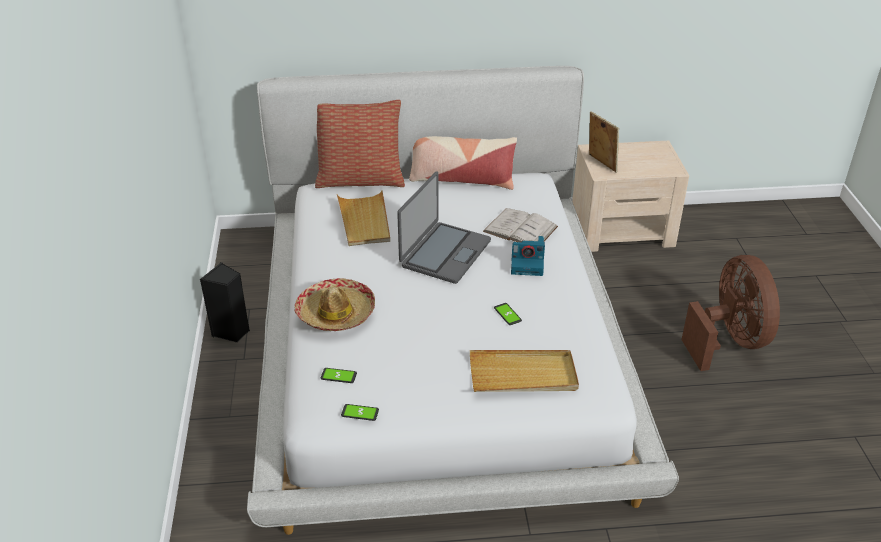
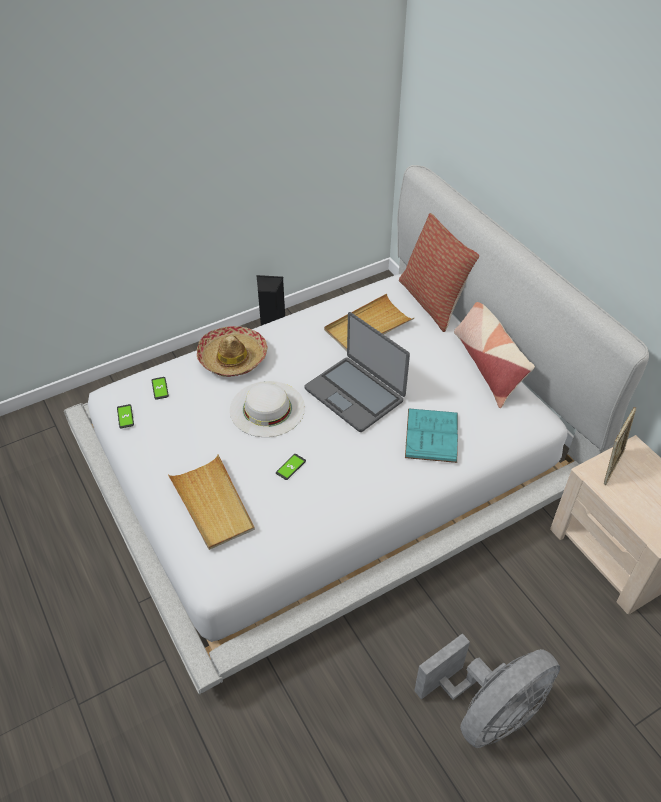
camera: 65 degrees right, 10 degrees up
laptop [397,171,491,284] -> laptop turned 45 degrees clockwise [304,312,410,432]
white book [483,208,558,242] -> turquoise book [405,408,458,463]
camera [511,236,545,276] -> none
brown fan [681,255,780,371] -> grey fan [414,633,560,748]
none -> white hat [230,381,305,437]

